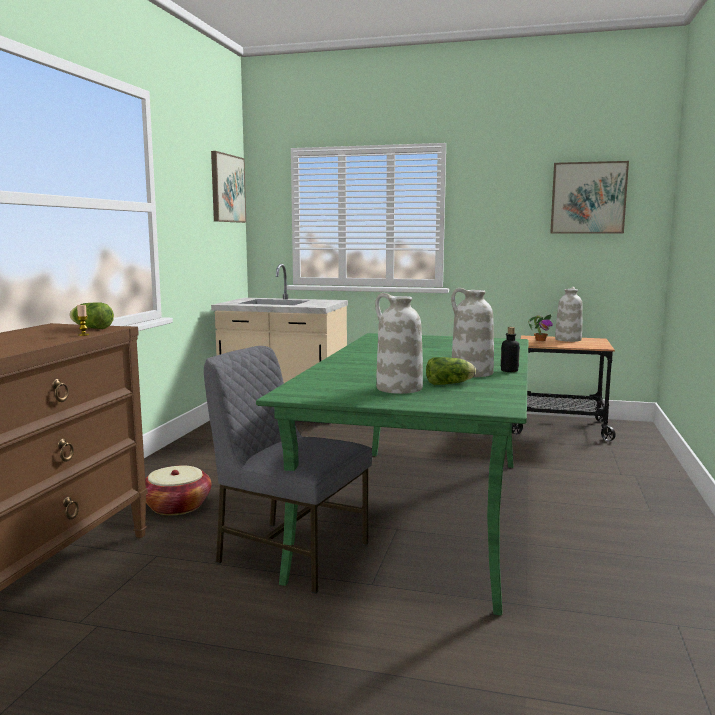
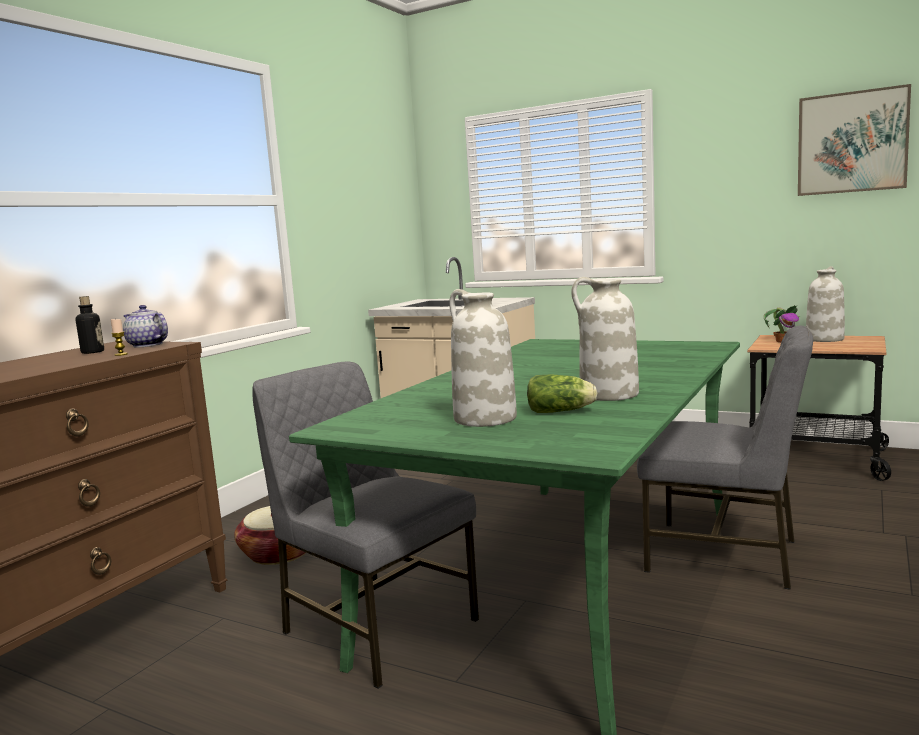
camera: 15 degrees right, 0 degrees up
lettuce [70,303,114,329] -> teapot [123,305,168,347]
picture [211,151,246,223] -> none
bottle [501,327,520,372] -> bottle moved to [76,296,104,354]
none -> grey chair [637,326,813,590]

